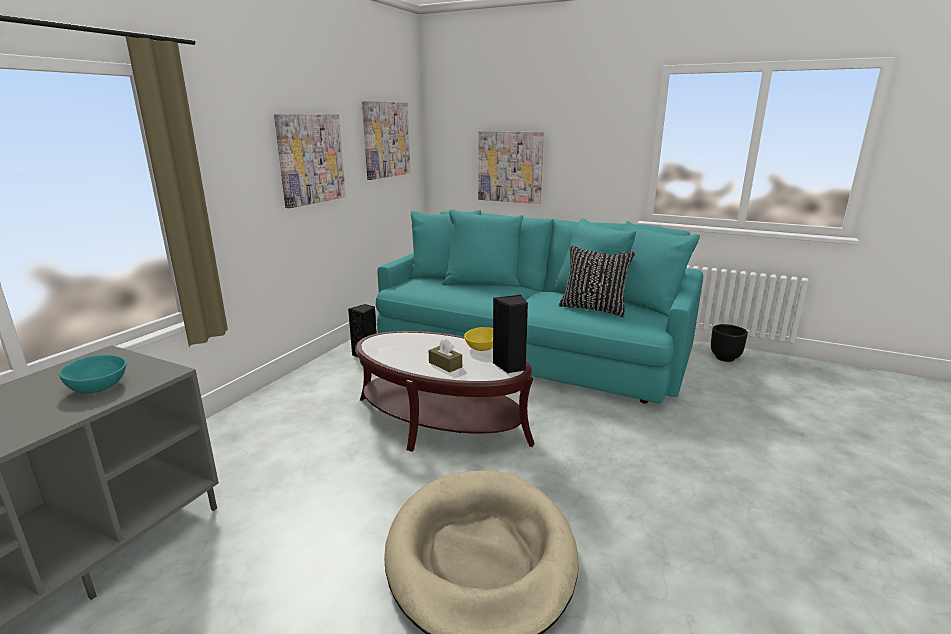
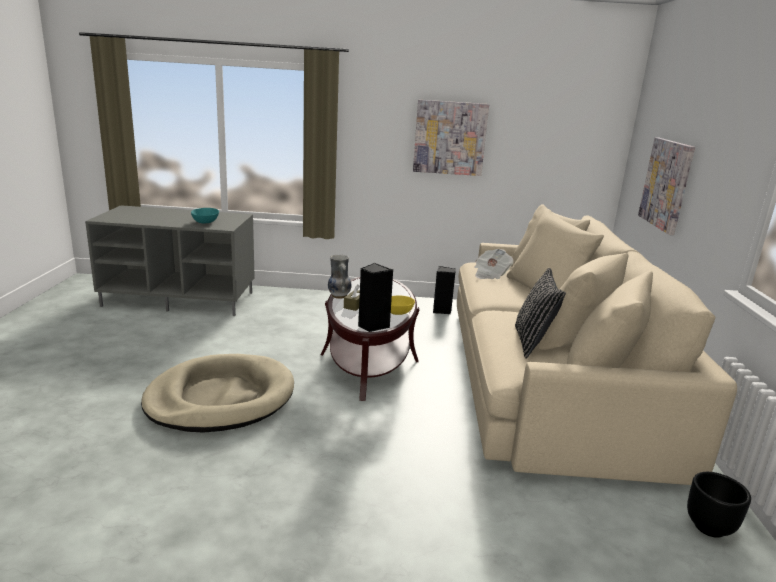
camera: 65 degrees right, 0 degrees up
picture [362,101,410,180] -> none
turquoise sofa [376,209,703,404] -> beige sofa [457,204,737,485]
none -> vase [328,255,351,299]
none -> newspaper [474,249,514,279]

